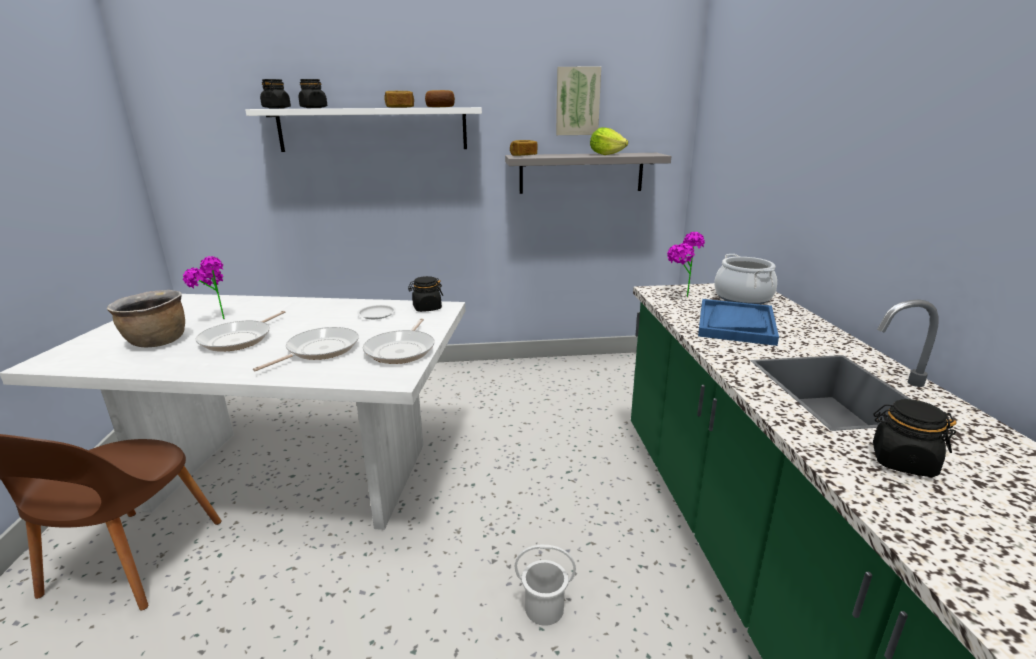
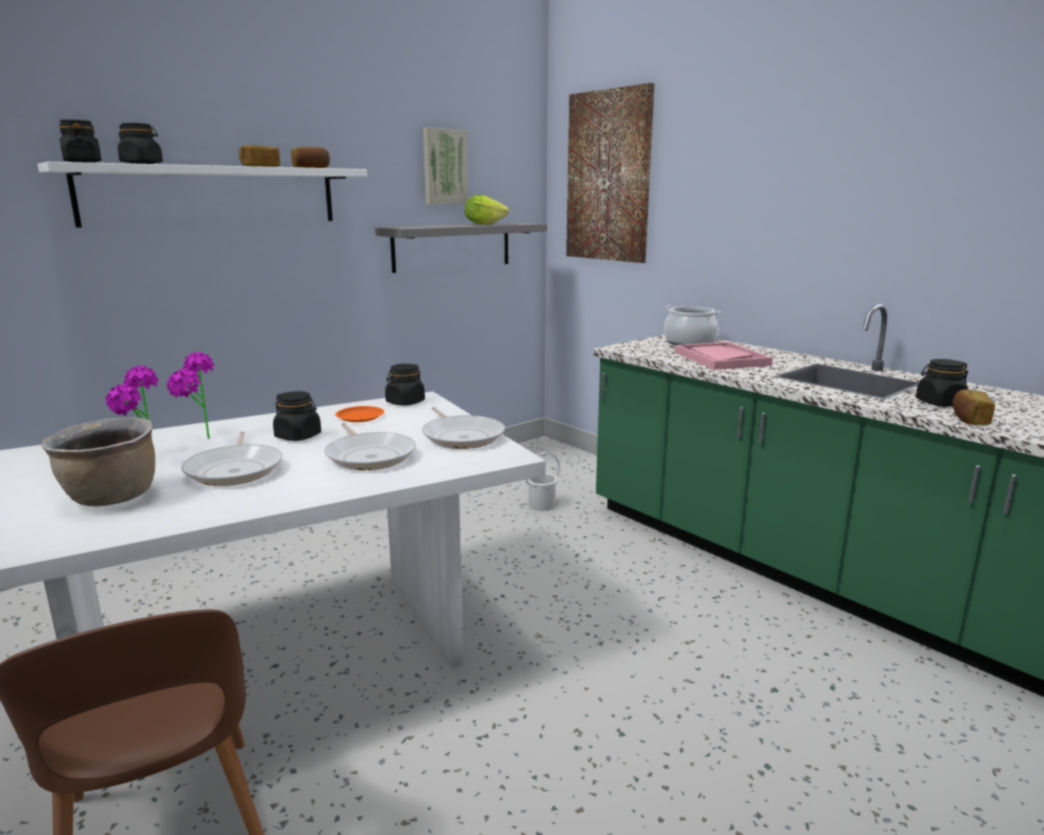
camera: 35 degrees left, 5 degrees down
frying pan [253,327,359,371] -> frying pan turned 150 degrees clockwise [325,423,416,470]
white plate [357,305,396,319] -> orange plate [335,406,384,422]
bread [510,140,538,156] -> bread moved to [953,389,995,425]
white bucket [514,544,576,626] -> white bucket moved to [525,452,560,511]
potted plant [667,232,705,297] -> potted plant moved to [167,352,214,439]
blue tray [698,299,779,346] -> pink tray [675,342,773,370]
none -> black jar [273,391,321,441]
none -> picture [566,83,654,263]

